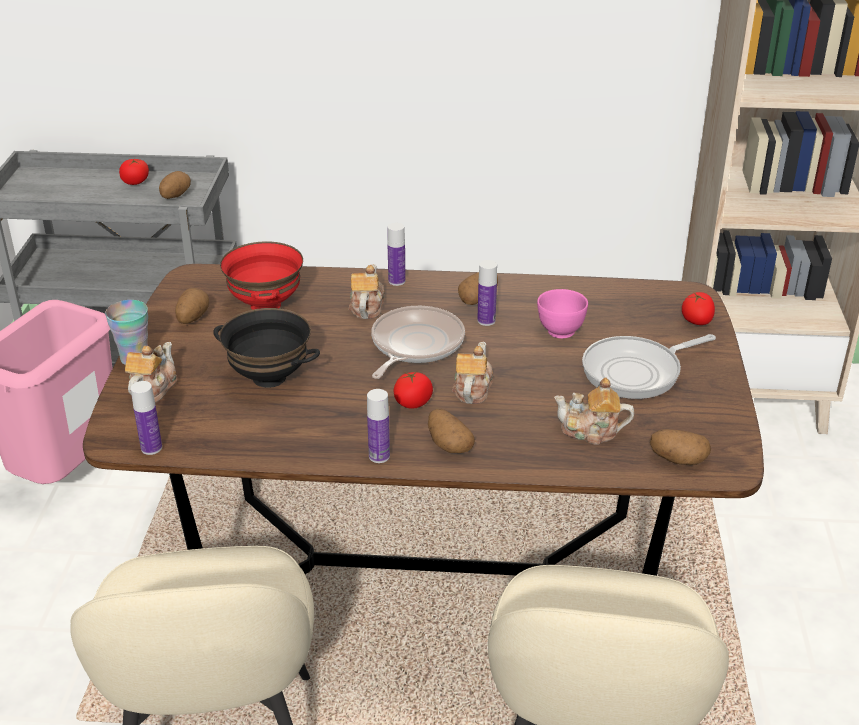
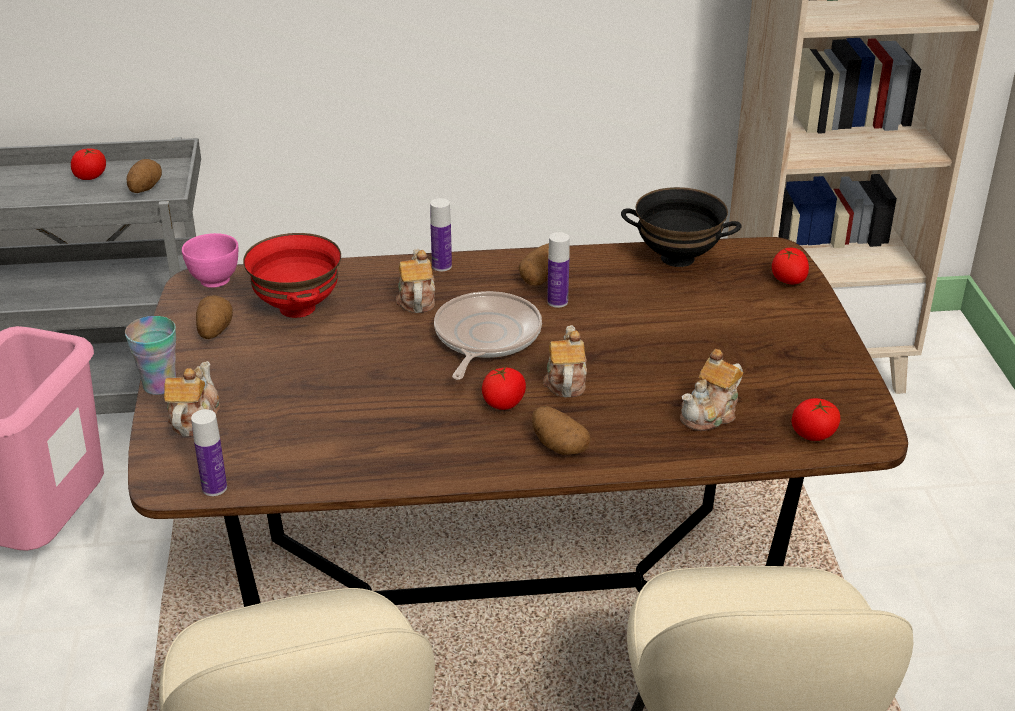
camera: 10 degrees left, 0 degrees up
black bowl [214,308,320,388] -> black bowl moved to [621,187,741,267]
bottle [367,389,390,463] -> none
pink bowl [537,289,588,338] -> pink bowl moved to [182,233,238,288]
teapot [554,377,634,445] -> teapot turned 45 degrees counterclockwise [680,349,743,431]
frying pan [582,334,716,399] -> none
potato [650,429,711,465] -> tomato [792,398,840,441]

